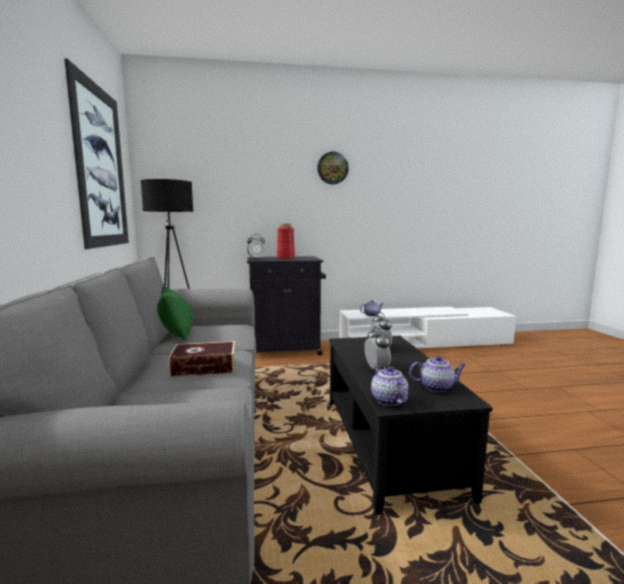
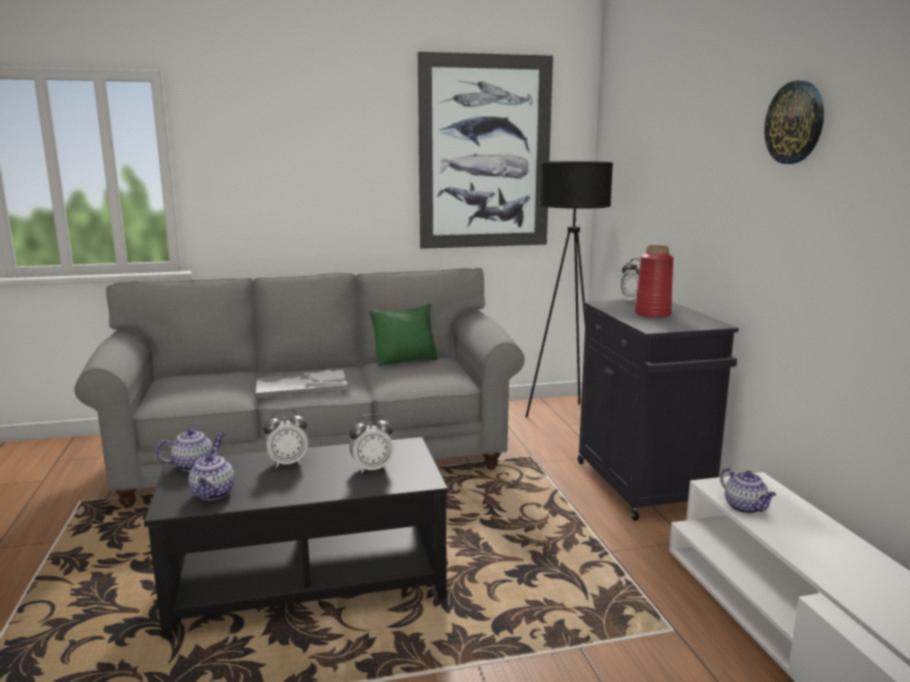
camera: 85 degrees right, 5 degrees up
book [168,341,236,377] -> tray [255,368,350,398]

